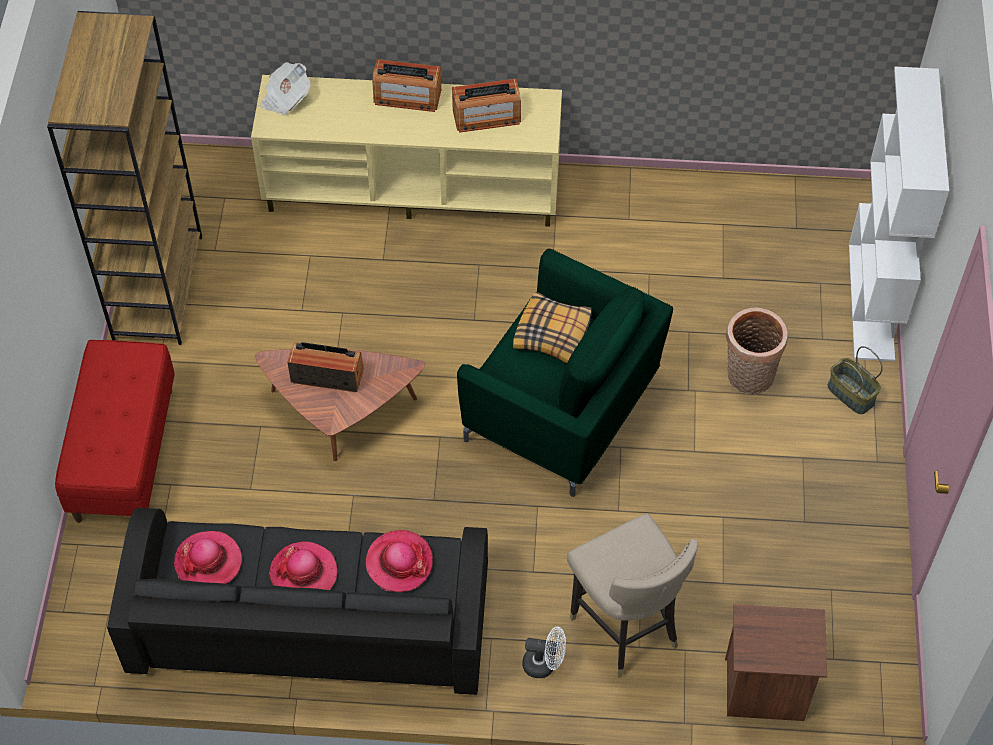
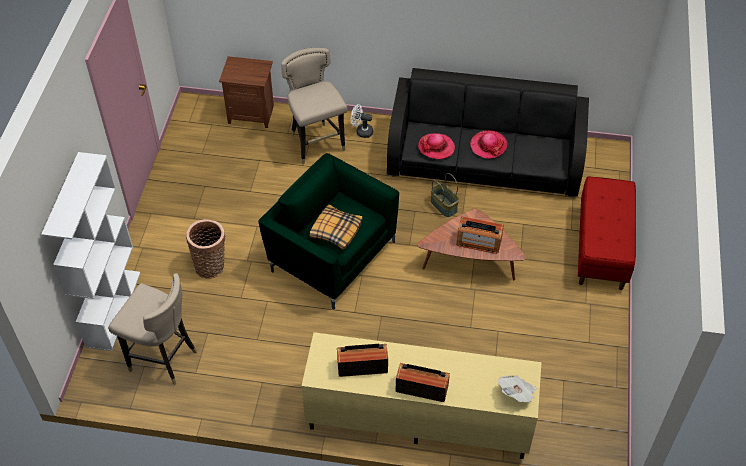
camera: 175 degrees left, 5 degrees down
brown bookcase [47,11,202,345] -> none
hat [174,531,242,584] -> none
basket [827,346,883,414] -> basket moved to [431,173,459,217]
none -> beige stool [108,273,197,385]

